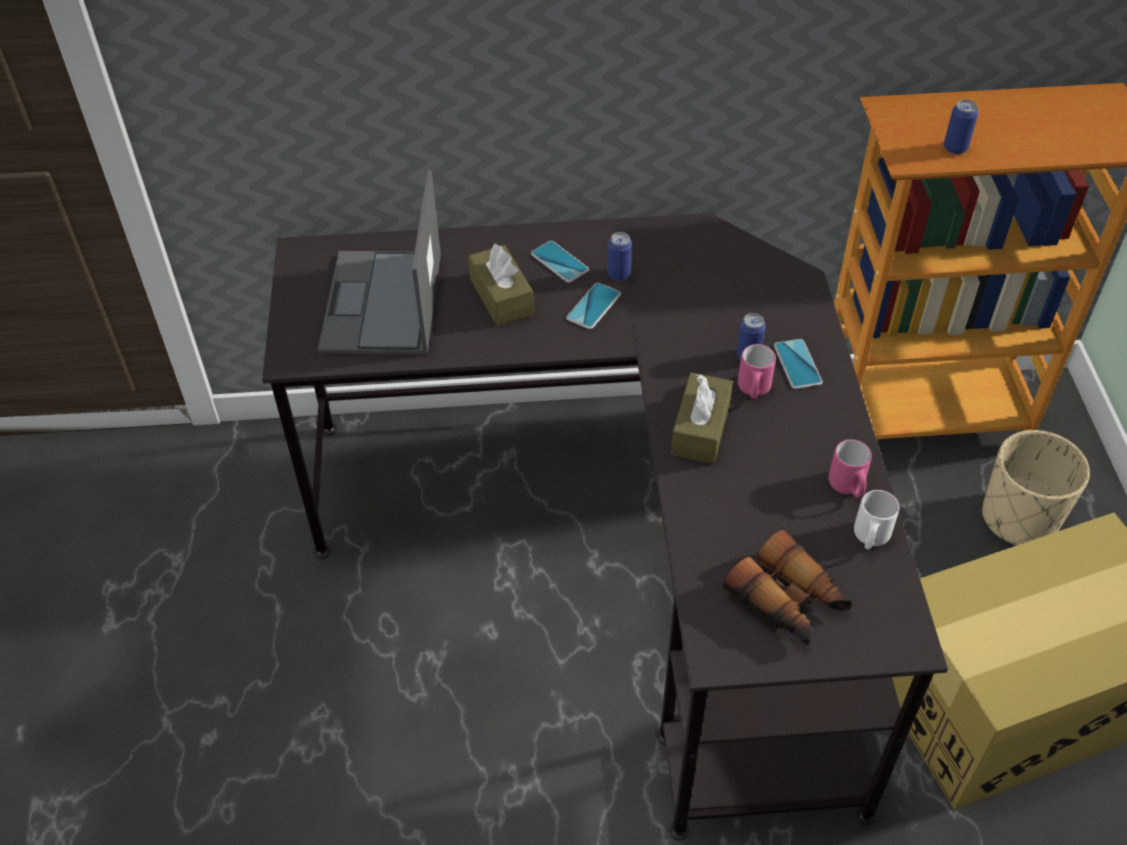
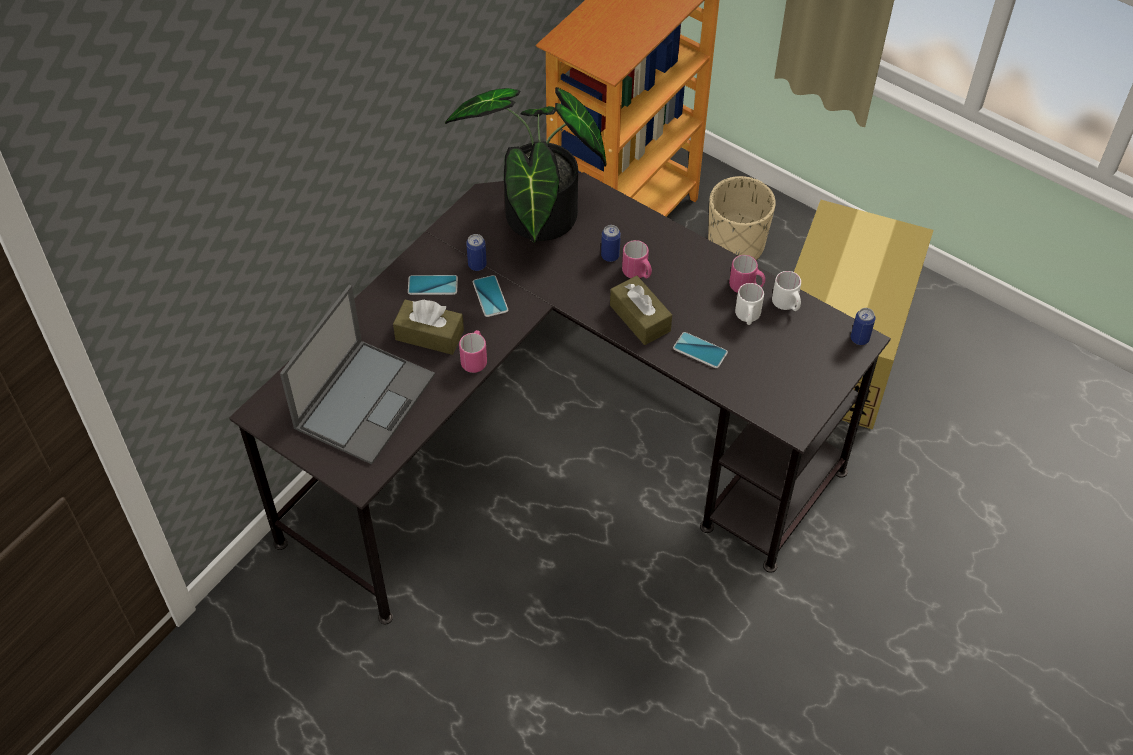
camera: 50 degrees left, 5 degrees up
laptop [318,170,441,354] -> laptop turned 105 degrees counterclockwise [280,285,435,464]
binoculars [723,530,853,645] -> none
phone [774,339,823,389] -> phone moved to [673,332,728,368]
can [944,99,979,154] -> can moved to [851,308,875,345]
none -> potted plant [445,87,607,243]
none -> pink mug [459,330,487,373]
none -> white mug [735,283,764,325]

